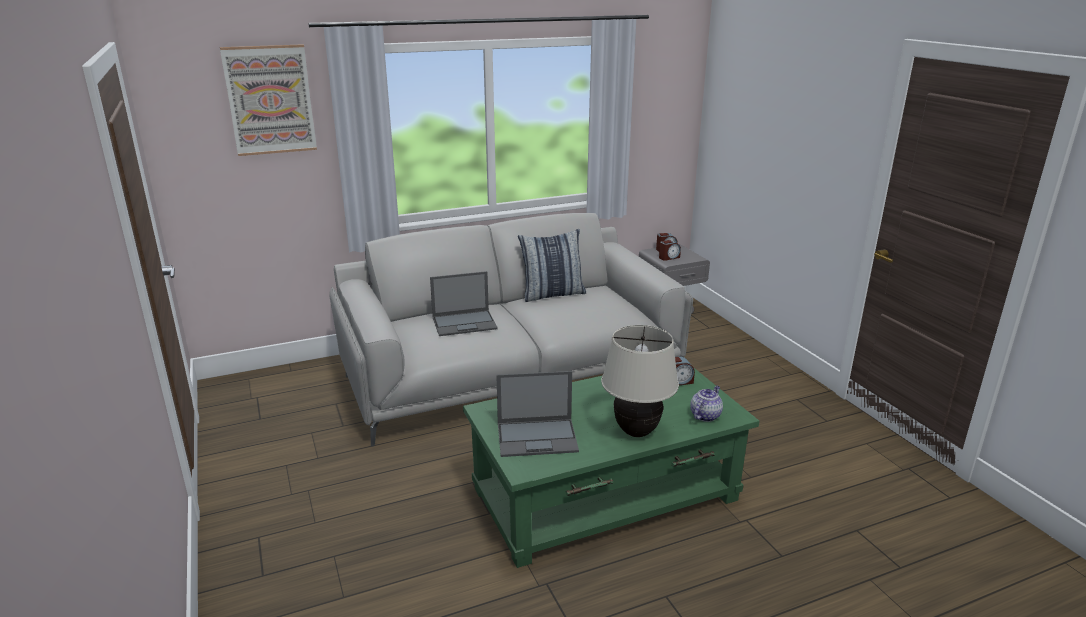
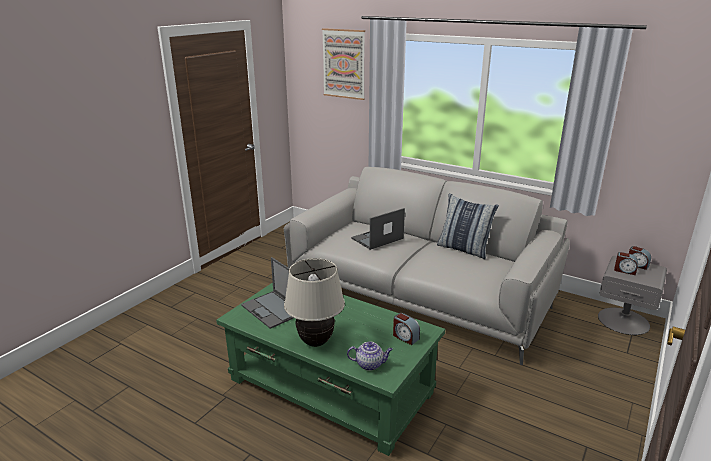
camera: 55 degrees right, 0 degrees up
laptop [430,271,498,336] -> laptop turned 105 degrees clockwise [351,208,405,250]

